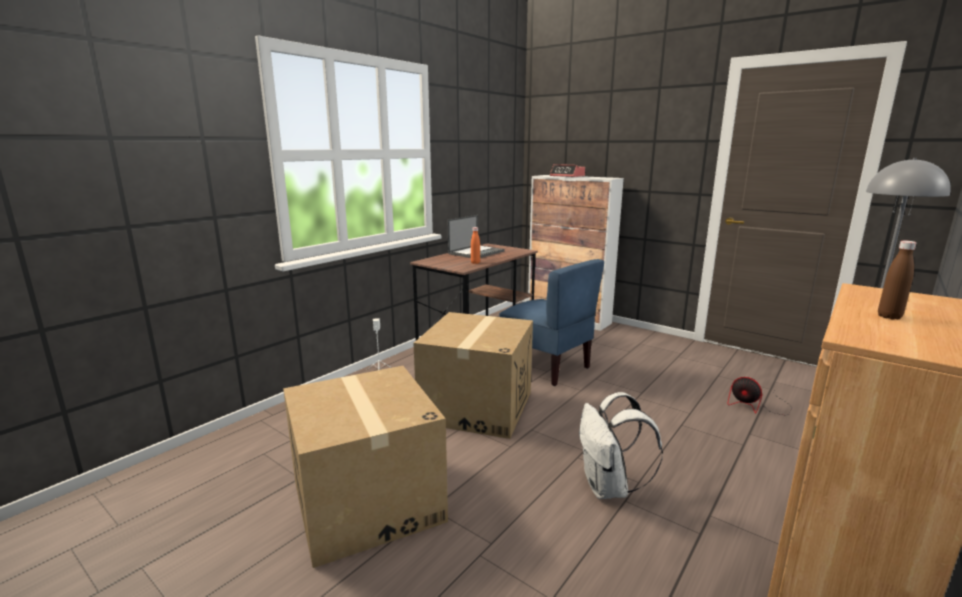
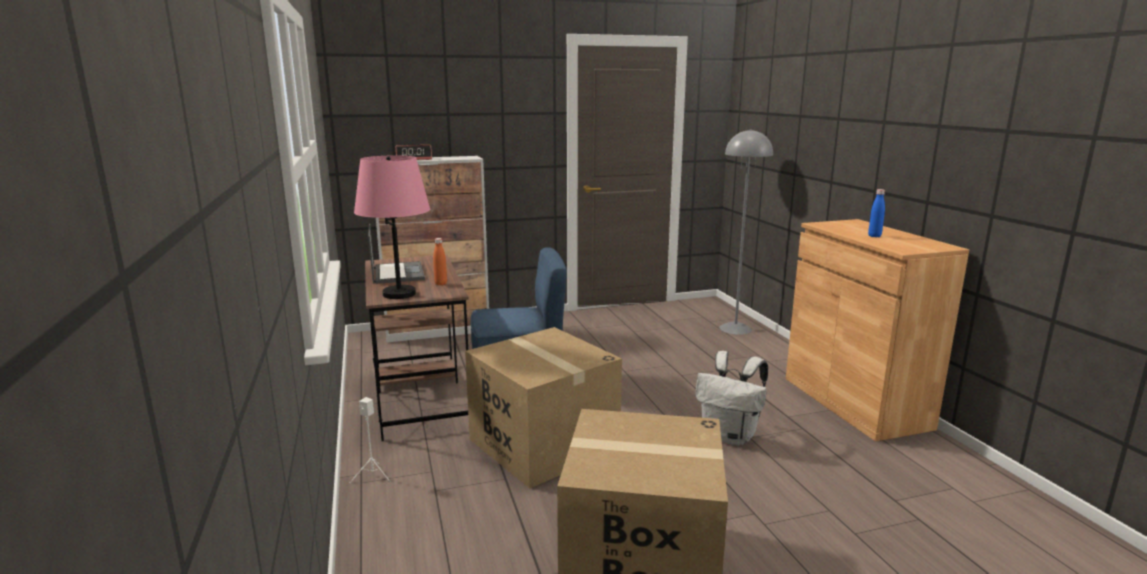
camera: 55 degrees left, 0 degrees up
fan [727,377,792,416] -> none
brown bottle [878,241,916,320] -> blue bottle [868,189,885,237]
none -> pink table lamp [354,155,430,299]

